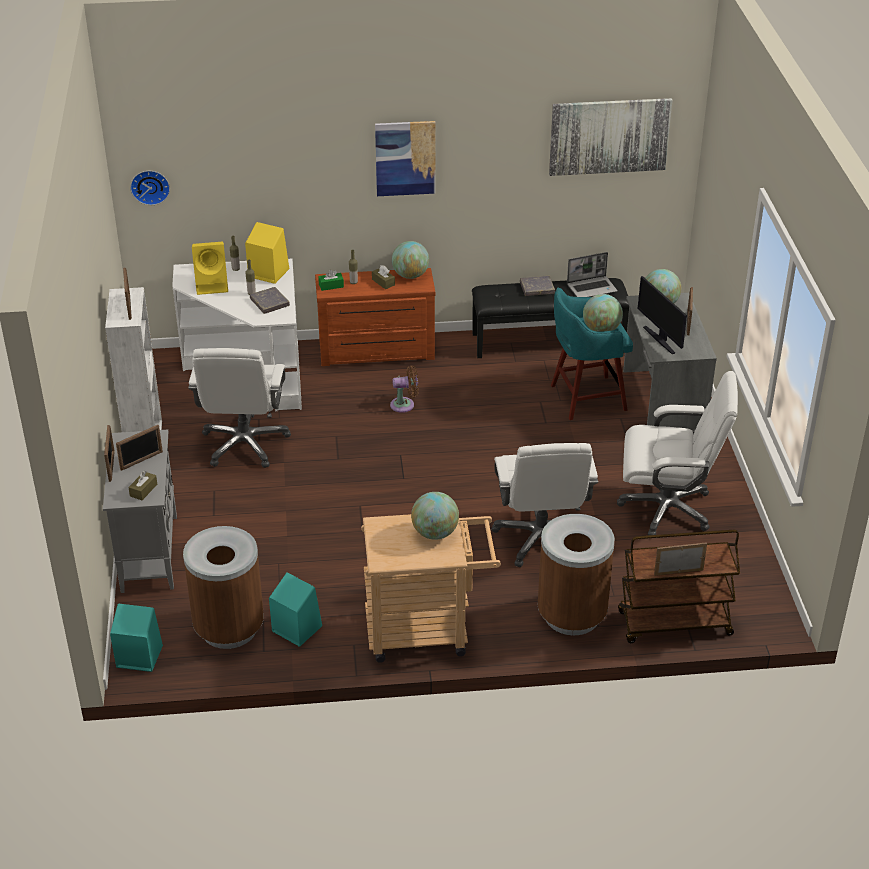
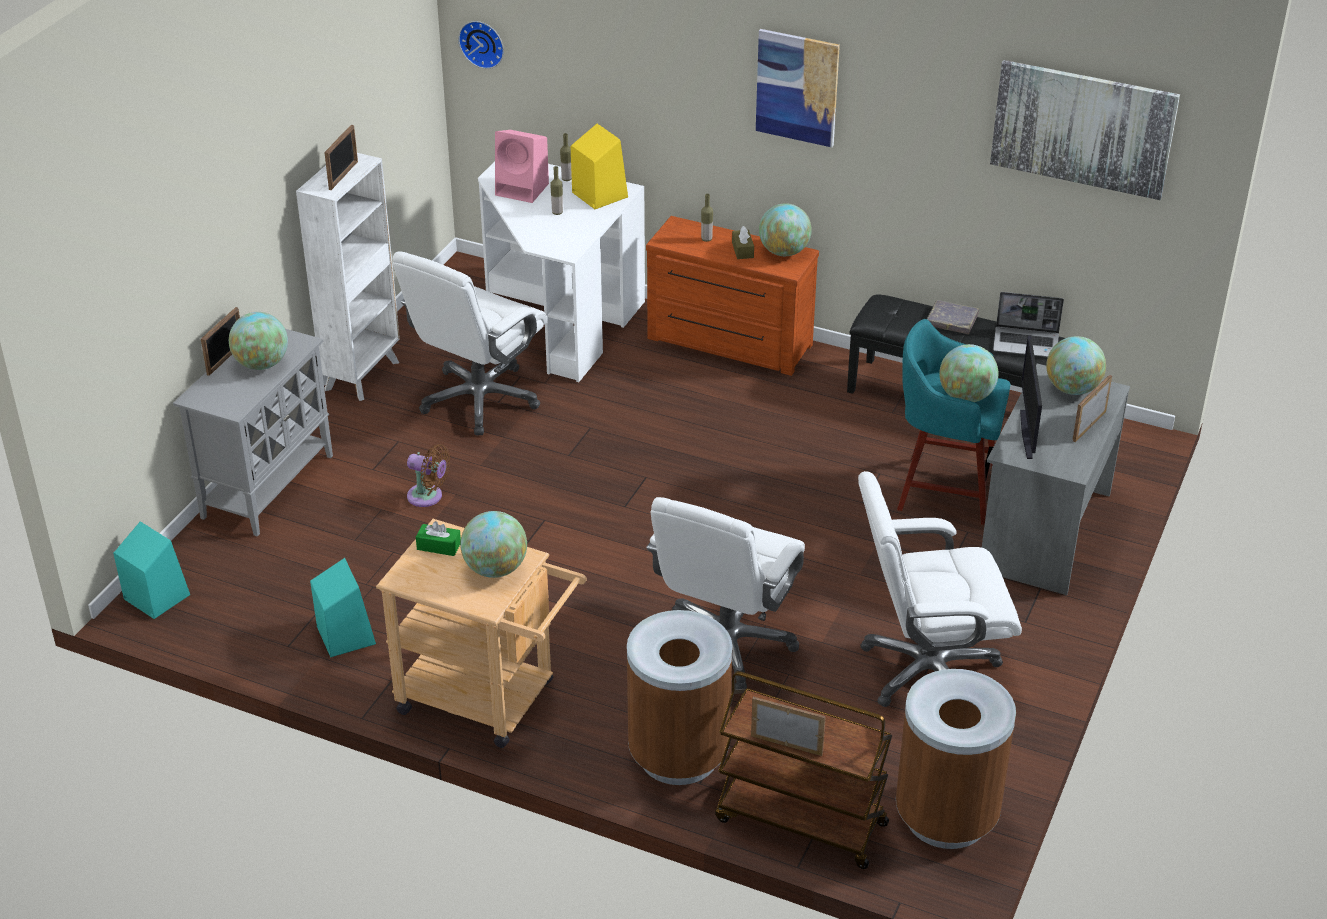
camera: 30 degrees right, 0 degrees up
picture frame [116,425,163,471] -> globe [229,312,288,370]
brown tissue box [128,471,157,500] -> none
brown trash can [183,526,264,649] -> brown trash can moved to [896,669,1016,849]
yellow speaker [192,242,228,295] -> pink speaker [495,130,549,203]
grey book [250,287,290,314] -> none
green tissue box [318,270,344,291] -> green tissue box moved to [416,521,461,556]
brown fan [390,366,419,413] -> brown fan moved to [407,444,450,507]
white office chair [617,371,738,535] -> white office chair turned 135 degrees clockwise [858,471,1022,707]

